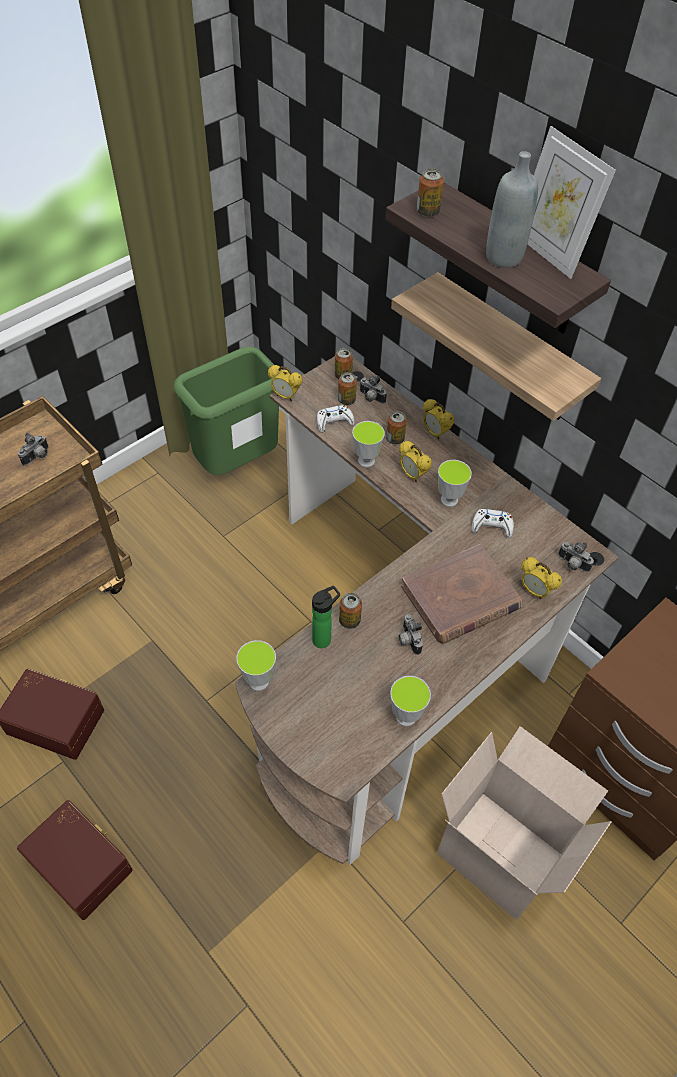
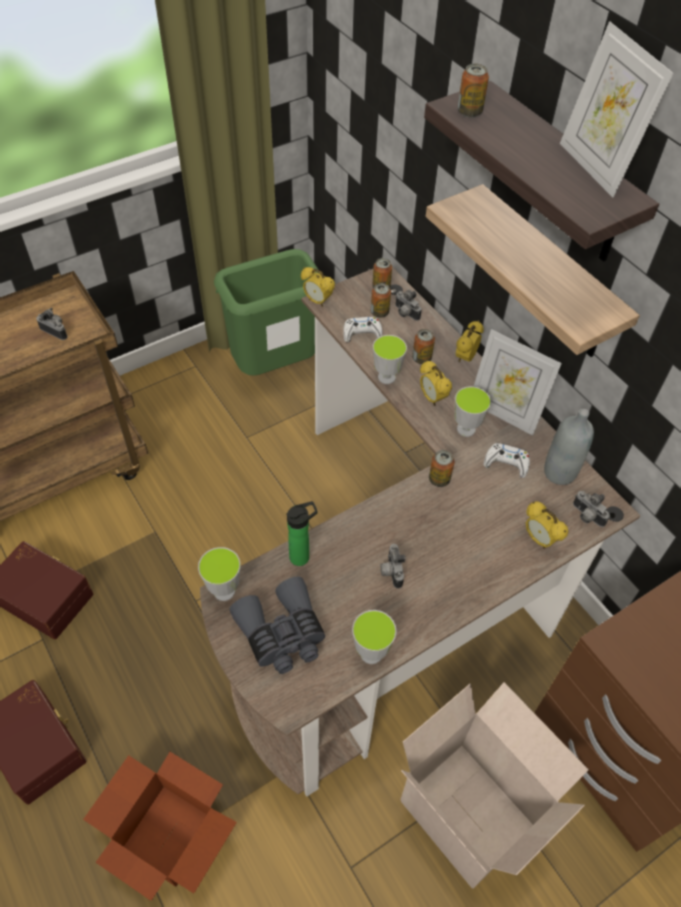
camera: 10 degrees right, 0 degrees up
camera [18,433,49,465] -> camera turned 105 degrees counterclockwise [36,307,68,340]
can [339,593,362,629] -> can moved to [429,450,455,487]
brown book [401,544,522,644] -> none
alarm clock [423,399,455,439] -> alarm clock turned 60 degrees clockwise [456,321,484,362]
grey bottle [486,151,538,268] -> grey bottle moved to [544,409,594,485]
none -> cardboard box [83,752,237,901]
none -> grey binoculars [230,577,325,674]
none -> picture frame [474,329,562,436]

